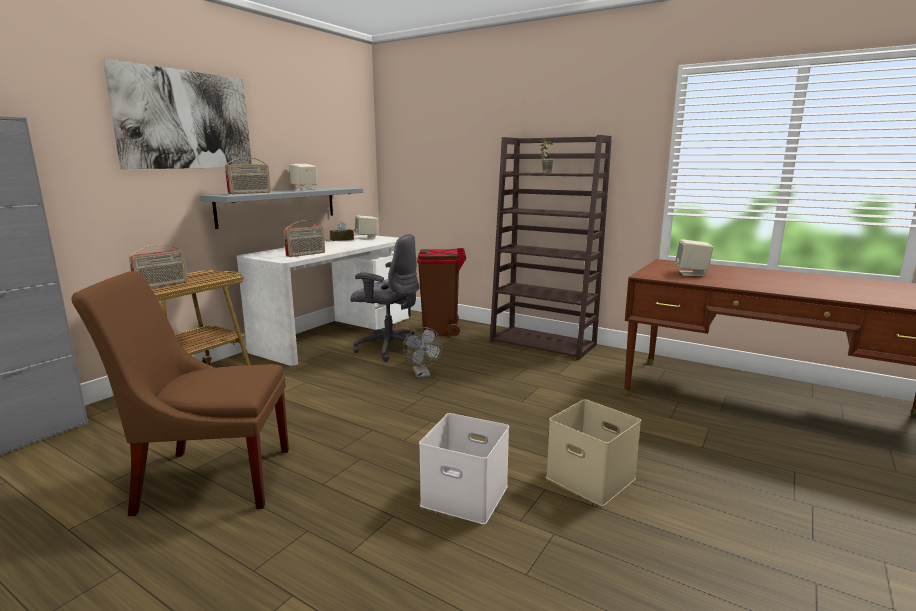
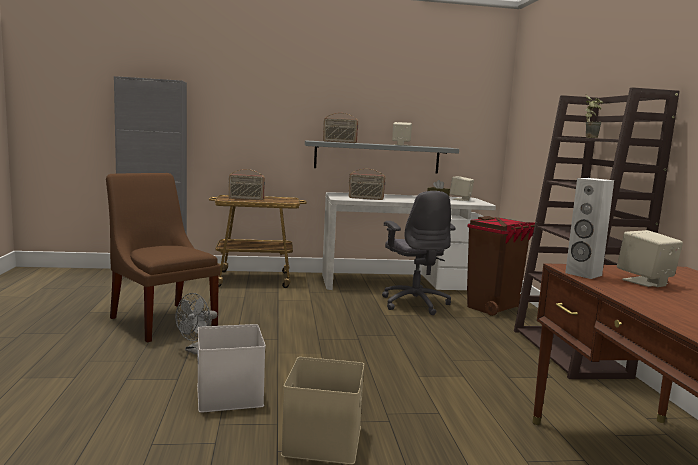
camera: 50 degrees right, 5 degrees down
picture [103,59,252,169] -> none
grey fan [403,327,443,378] -> grey fan moved to [175,293,217,355]
none -> white speaker [565,178,614,279]

